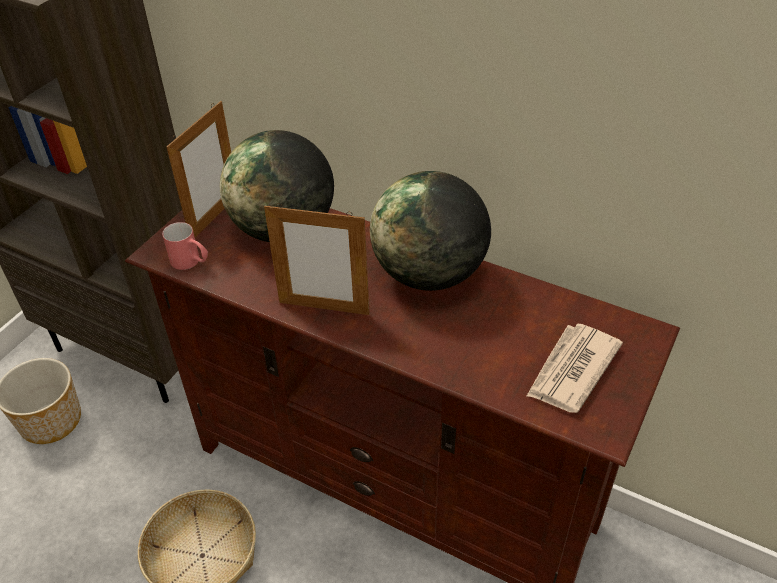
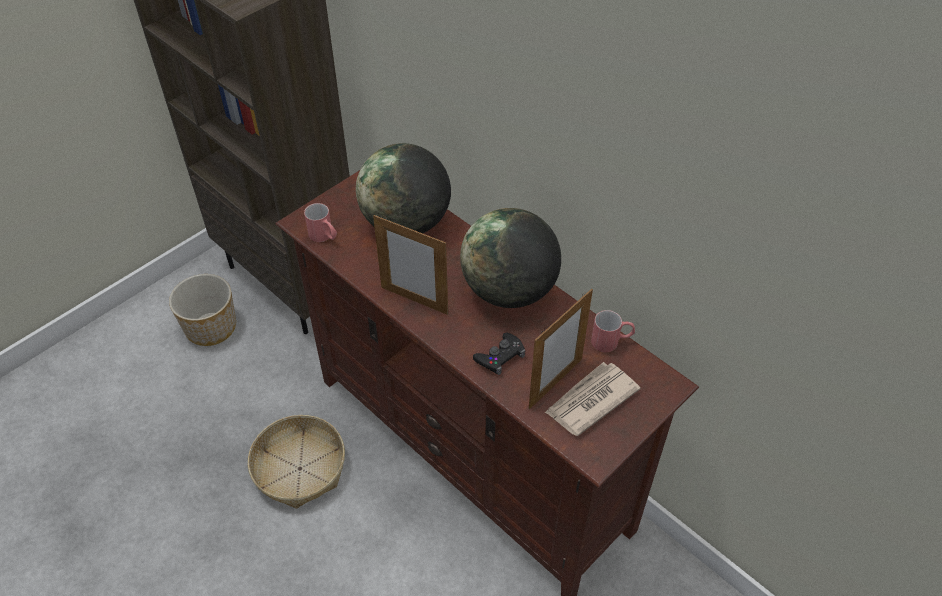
camera: 15 degrees right, 5 degrees up
picture frame [166,101,231,237] -> picture frame moved to [529,289,593,409]
none -> black game controller [473,333,526,375]
none -> red mug [591,310,635,352]

